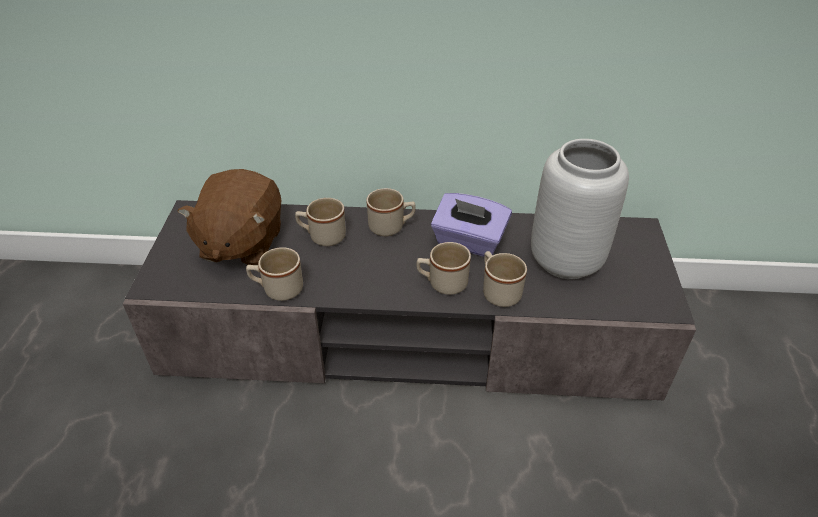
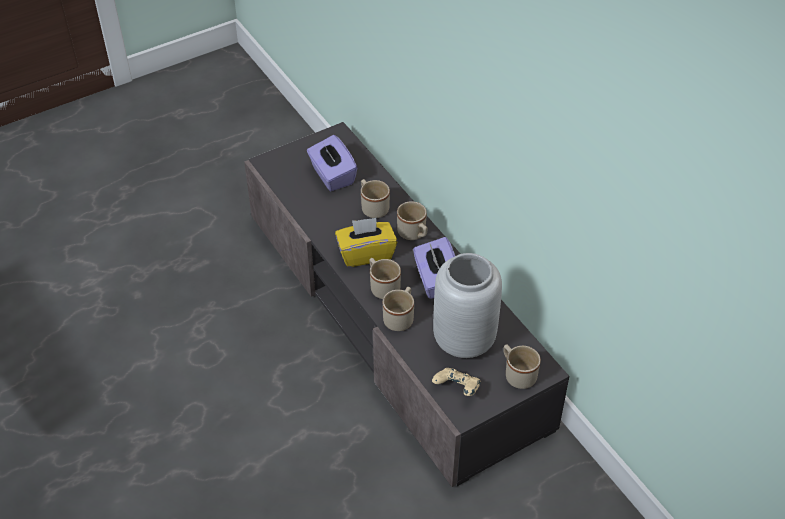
camera: 55 degrees right, 5 degrees up
brown plush toy [178,169,281,265] -> purple tissue box [307,135,357,191]
beige mug [246,247,303,301] -> beige mug moved to [503,344,541,389]
none -> yellow tissue box [335,217,398,267]
none -> beige game controller [432,368,481,396]

